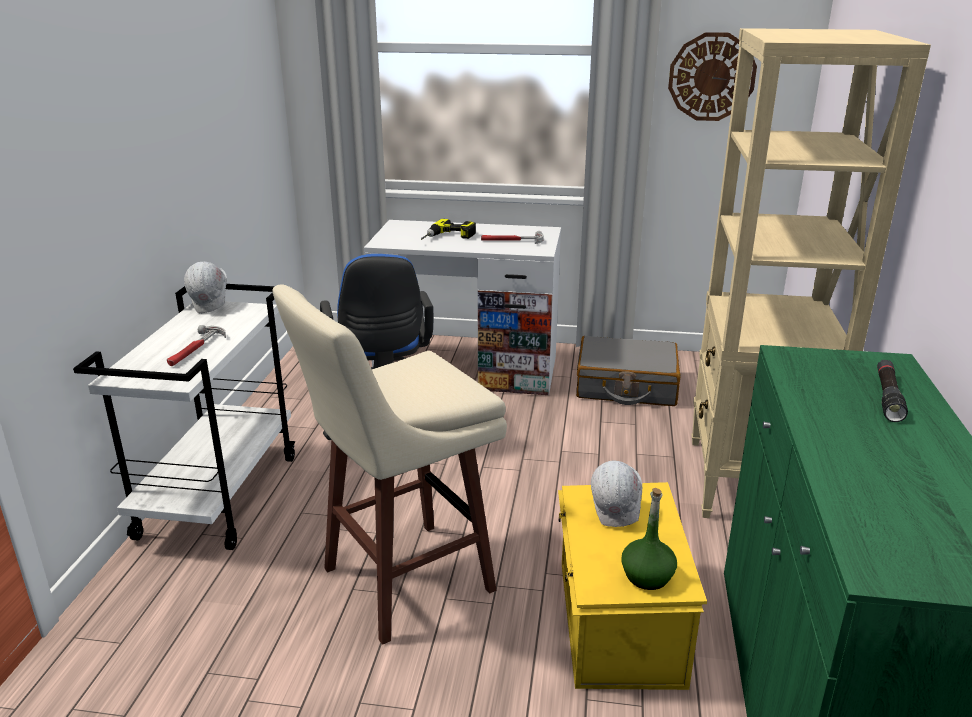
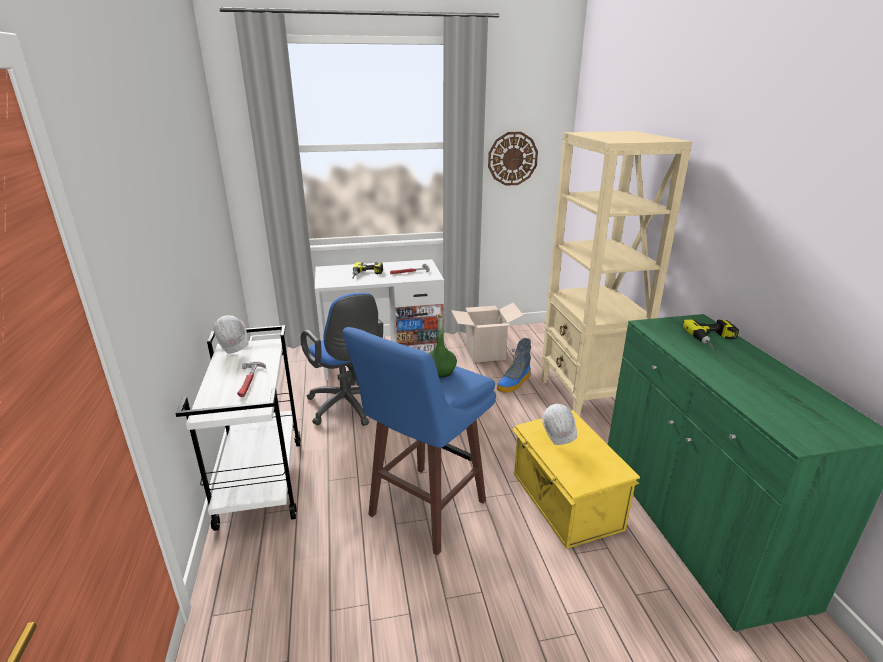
camera: 20 degrees left, 0 degrees up
beige stool [272,284,507,645] -> blue stool [343,327,496,556]
grey suitcase [576,336,681,406] -> cardboard box [451,303,523,363]
green bottle [621,488,677,590] -> green bottle moved to [428,314,457,378]
black flashlight [877,360,908,422] -> power drill [683,319,739,351]
none -> boot [497,338,531,393]

